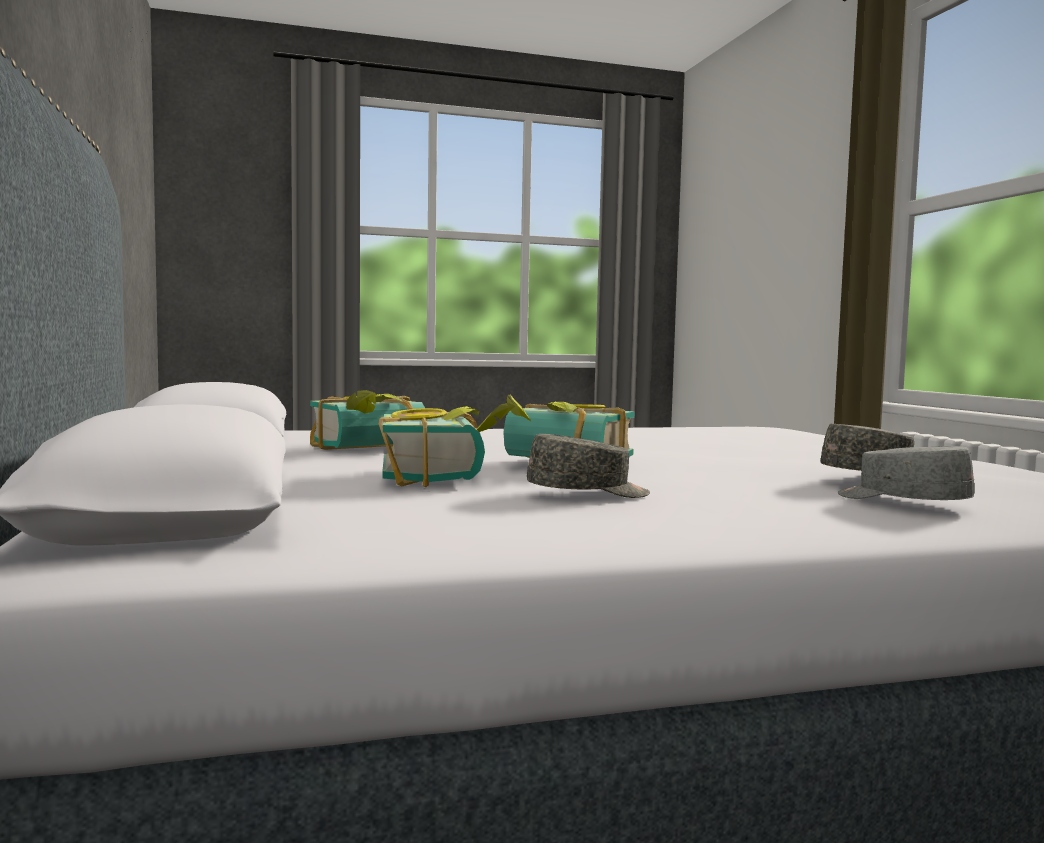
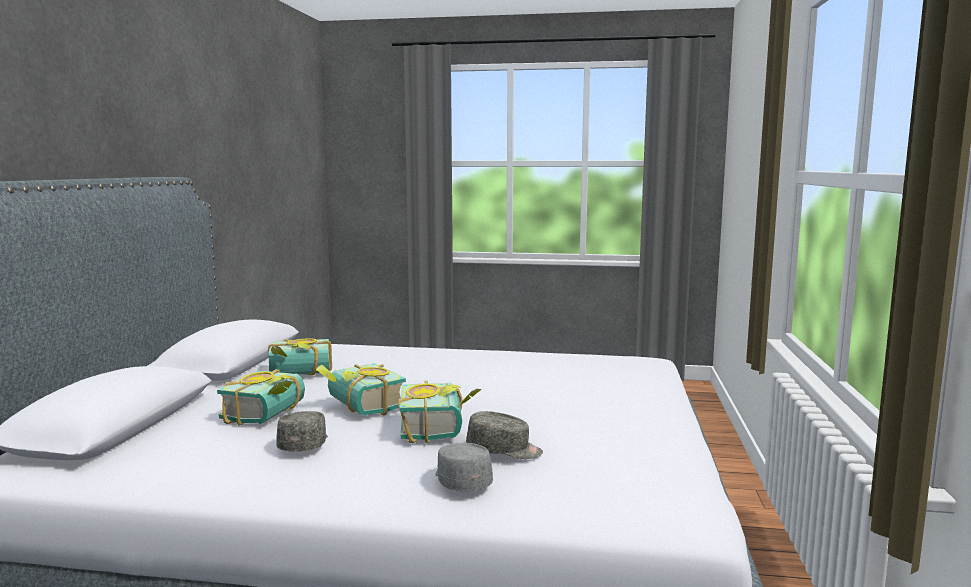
camera: 25 degrees right, 5 degrees up
grey cap [527,434,650,498] -> grey cap turned 105 degrees counterclockwise [276,411,328,451]
none -> book [398,381,482,443]

